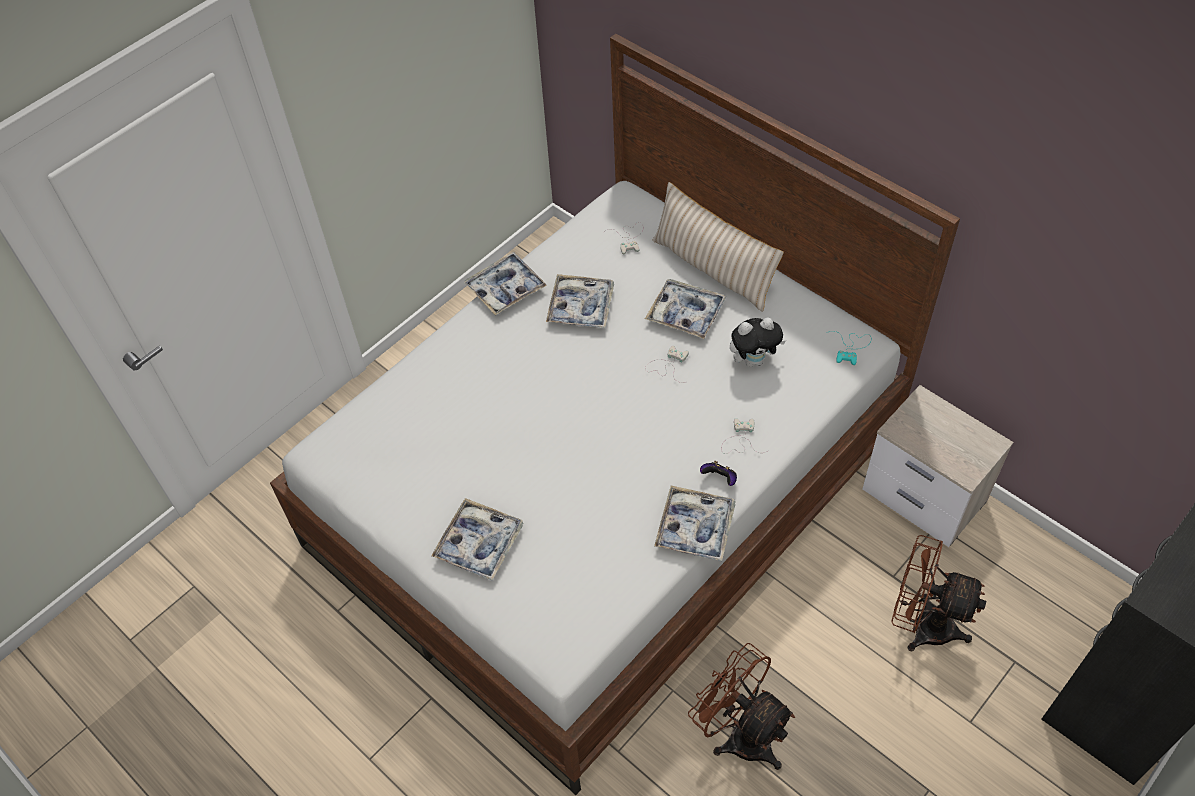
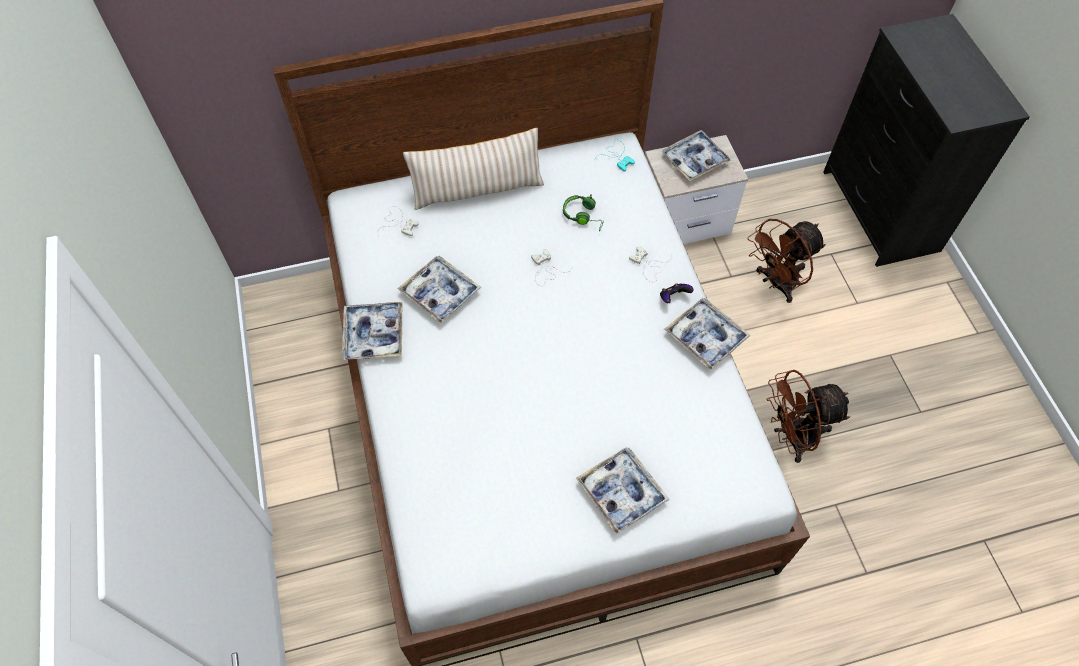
camera: 60 degrees left, 5 degrees up
tray [645,279,727,339] -> tray moved to [662,130,731,181]
plush toy [730,318,786,367] -> green headphones [563,194,604,231]

